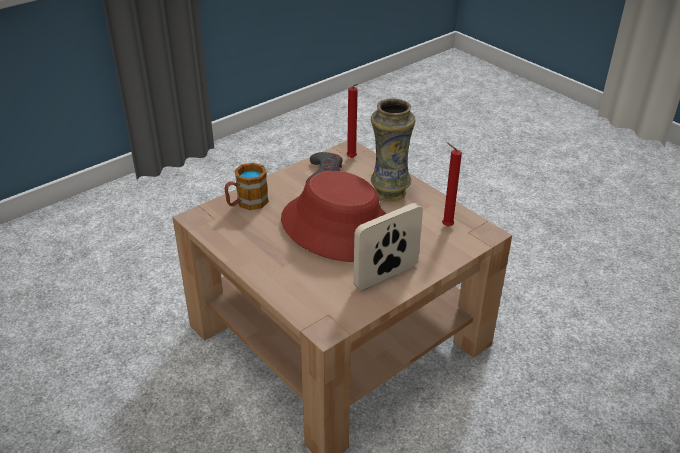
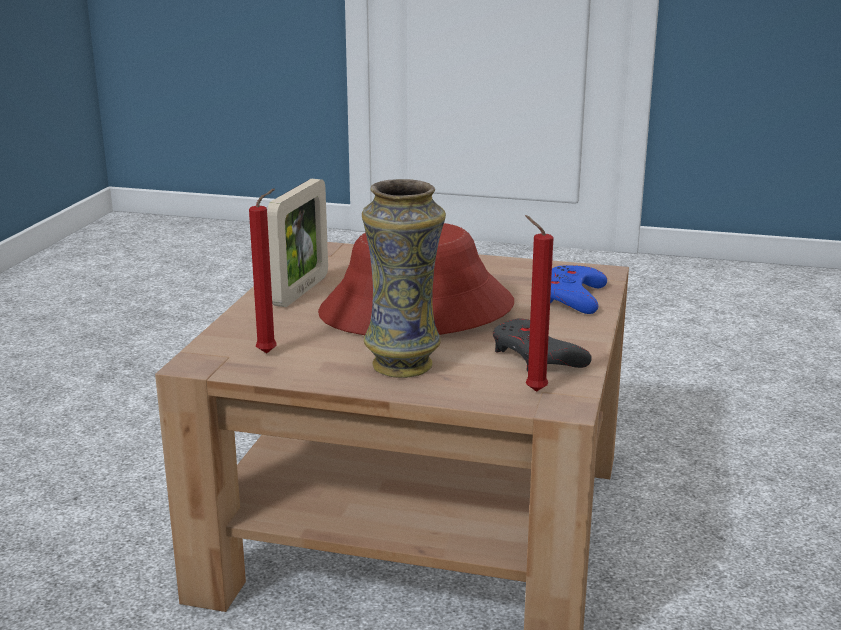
camera: 145 degrees right, 15 degrees down
mug [224,163,269,210] -> blue game controller [550,265,607,314]

